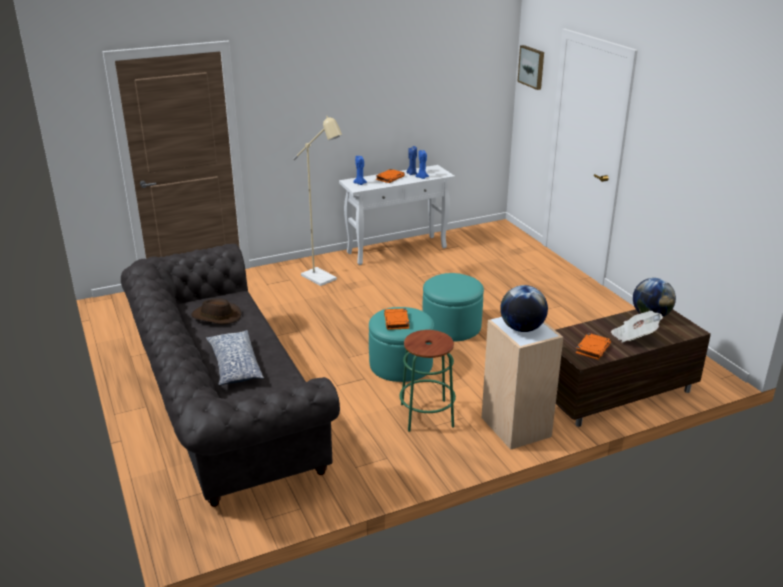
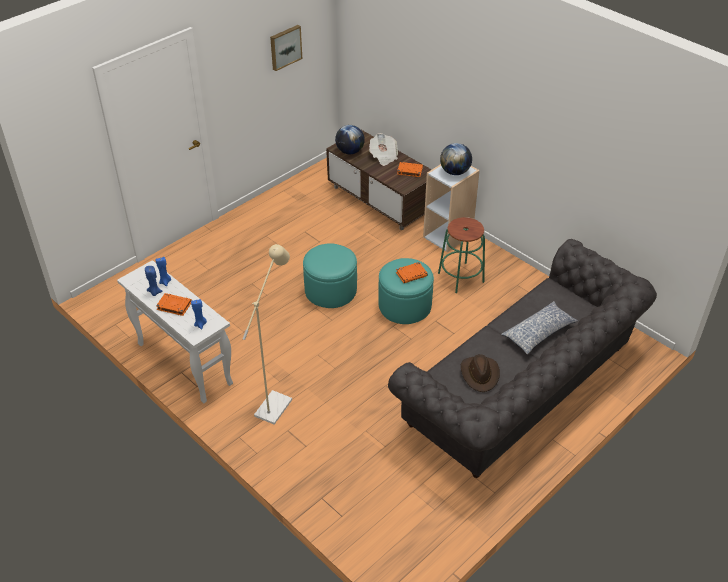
camera: 110 degrees left, 15 degrees up
picture [517,45,544,90] -> picture moved to [270,25,302,71]

